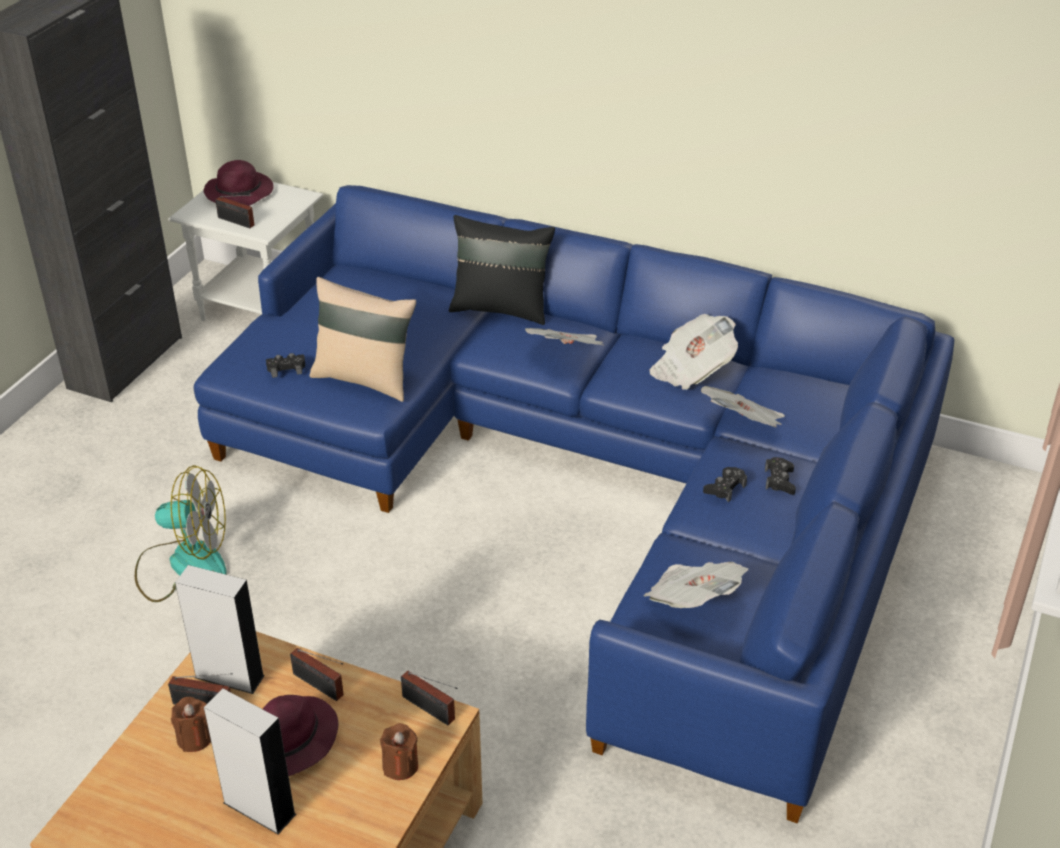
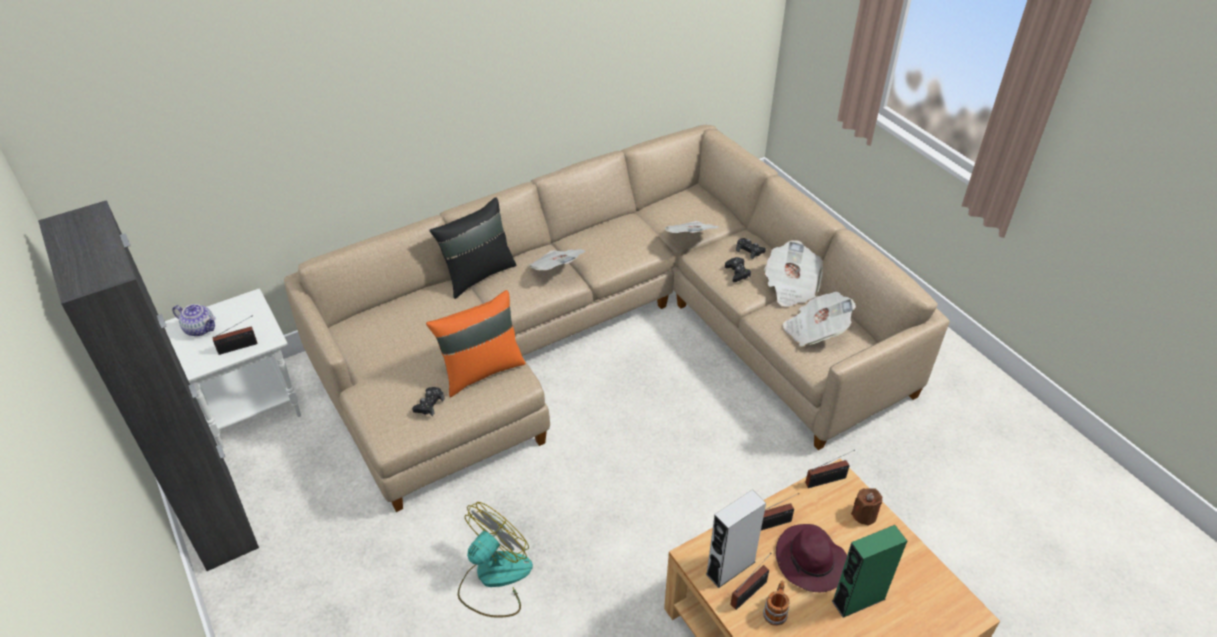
camera: 55 degrees left, 5 degrees up
brown candle [171,697,211,752] -> mug [763,580,789,626]
blue sofa [194,185,954,824] -> beige sofa [284,125,950,512]
purple hat [203,160,274,206] -> teapot [172,304,216,336]
grey speaker [204,689,296,834] -> green speaker [832,525,907,618]
beige pillow [309,277,416,402] -> orange pillow [426,290,526,397]
newspaper [649,314,738,390] -> newspaper moved to [764,240,823,307]

